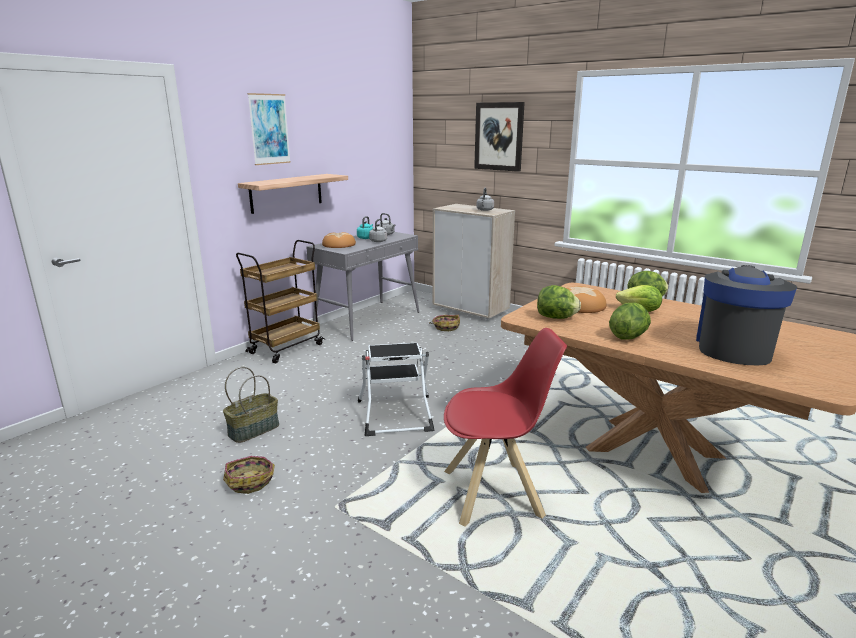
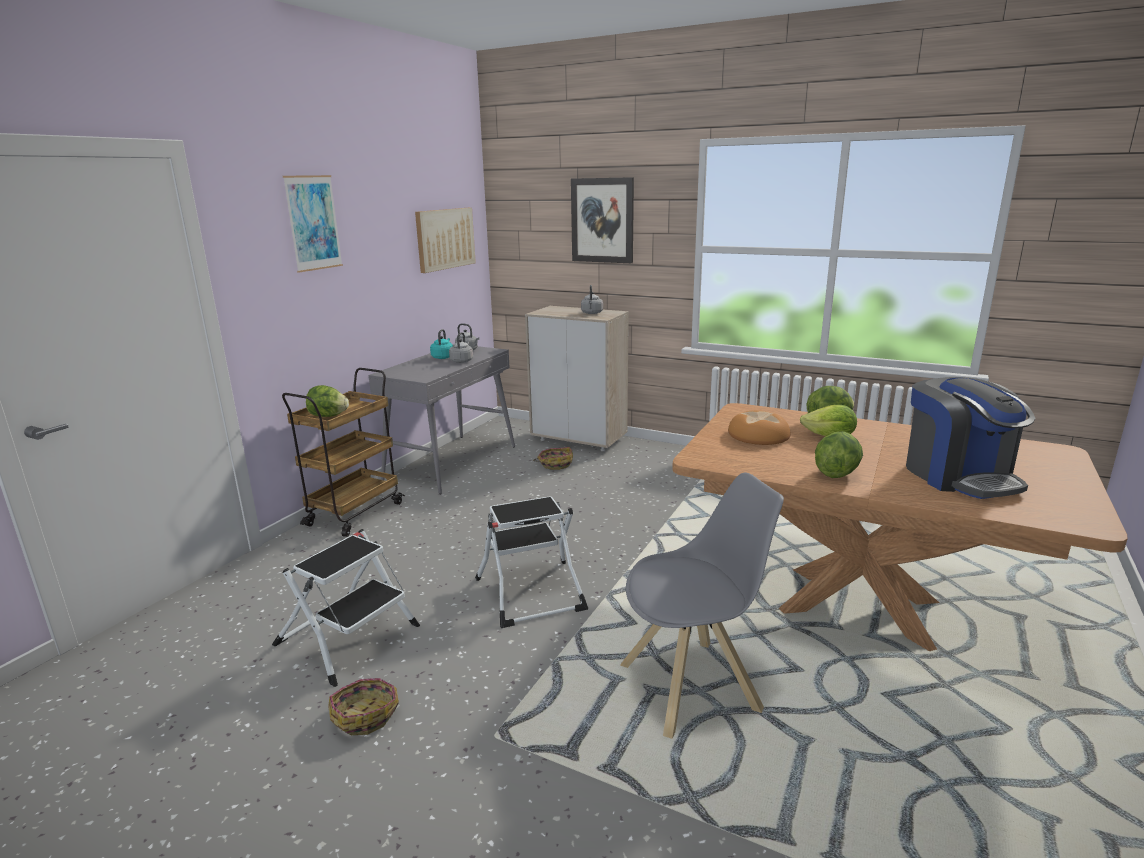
camera: 10 degrees left, 0 degrees up
basket [223,367,279,443] -> step ladder [272,529,420,687]
shelf [238,174,348,214] -> none
bread [322,232,356,248] -> none
red chair [444,328,567,527] -> grey chair [620,473,784,739]
lettuce [537,285,581,319] -> lettuce moved to [306,385,349,417]
coffee machine [696,265,797,365] -> coffee machine turned 150 degrees clockwise [906,377,1036,499]
none -> picture [415,208,476,273]

